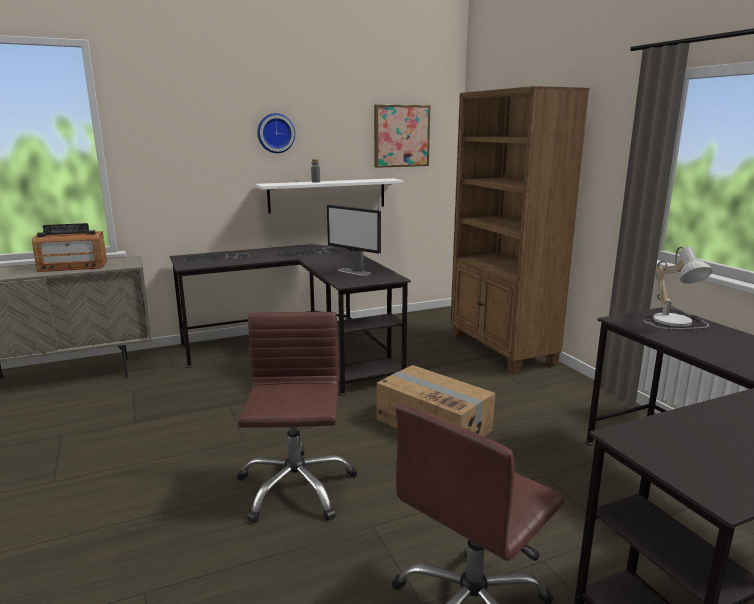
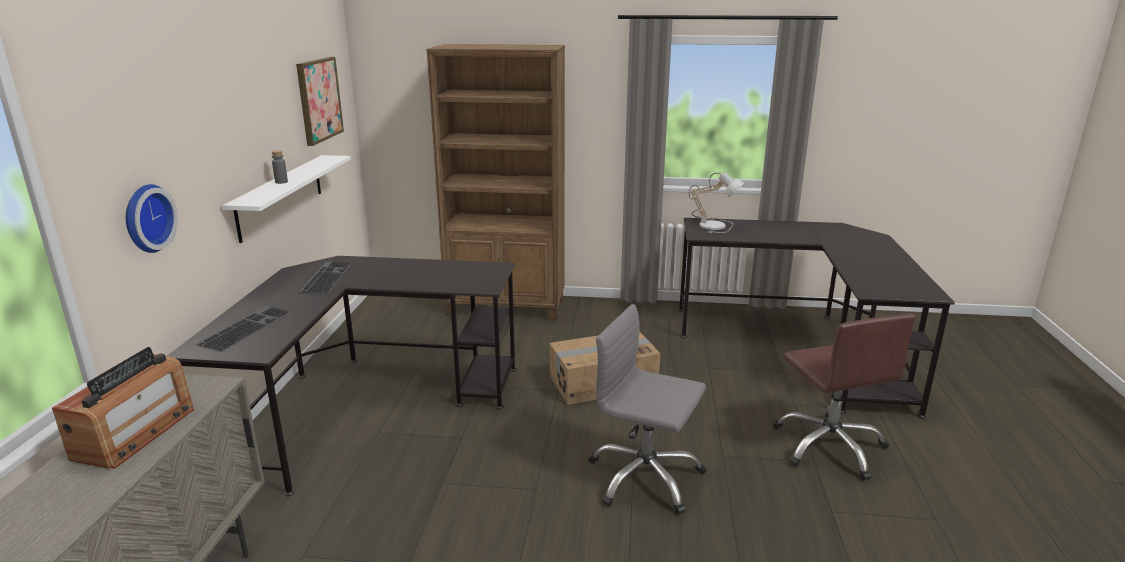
camera: 60 degrees left, 5 degrees up
brown office chair [237,312,357,523] -> grey office chair [589,304,706,515]
wall clock [257,113,295,153] -> wall clock moved to [126,184,178,253]
monitor [327,205,381,276] -> none

